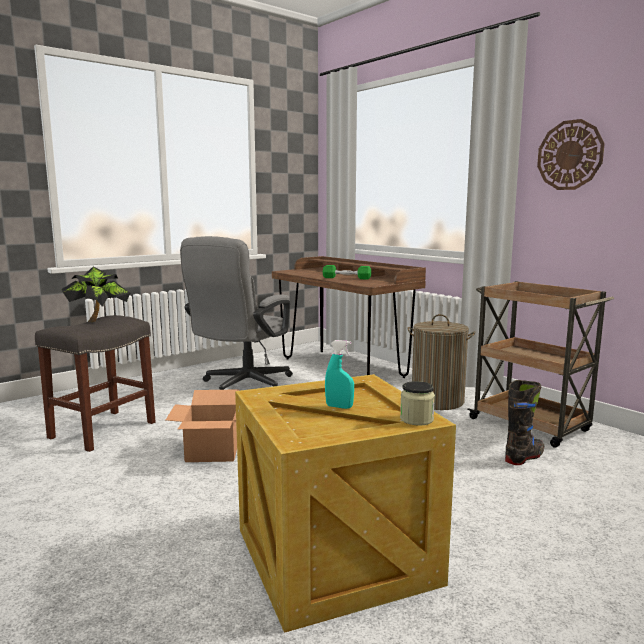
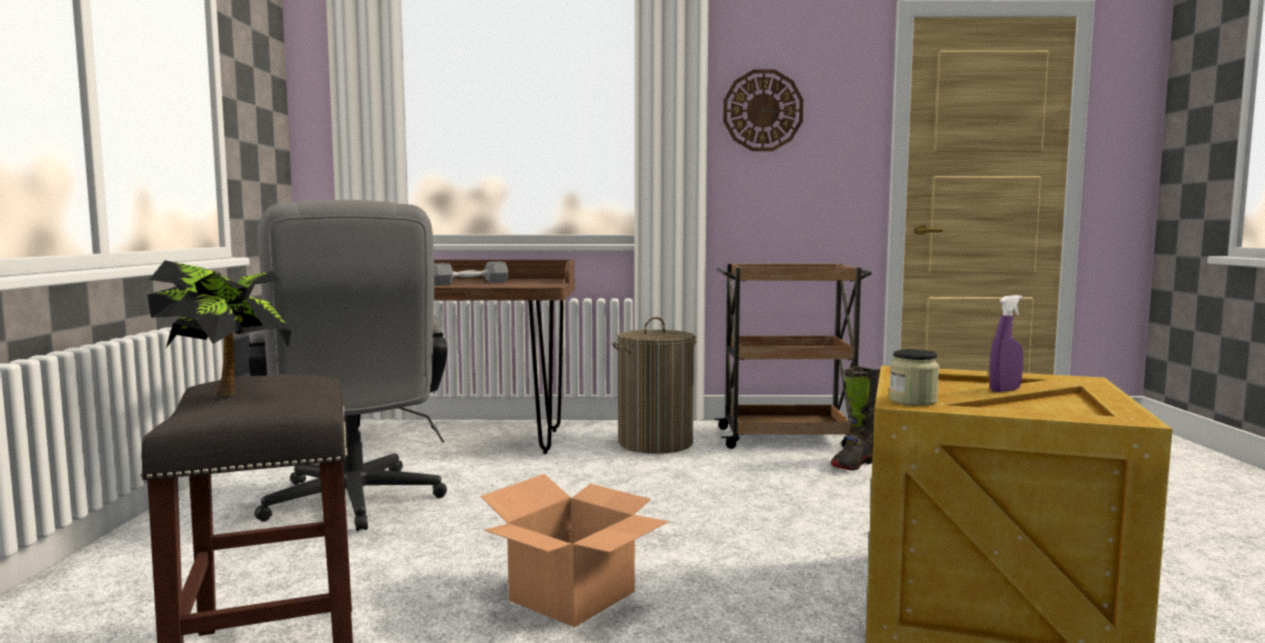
camera: 50 degrees left, 5 degrees down
green dumbbell [323,265,371,280] -> grey dumbbell [434,262,508,286]
turquoise spray bottle [325,340,354,409] -> purple spray bottle [989,295,1023,392]
jar [400,381,435,426] -> jar moved to [889,349,939,406]
black boot [505,380,544,465] -> black boot turned 135 degrees counterclockwise [831,366,880,470]

